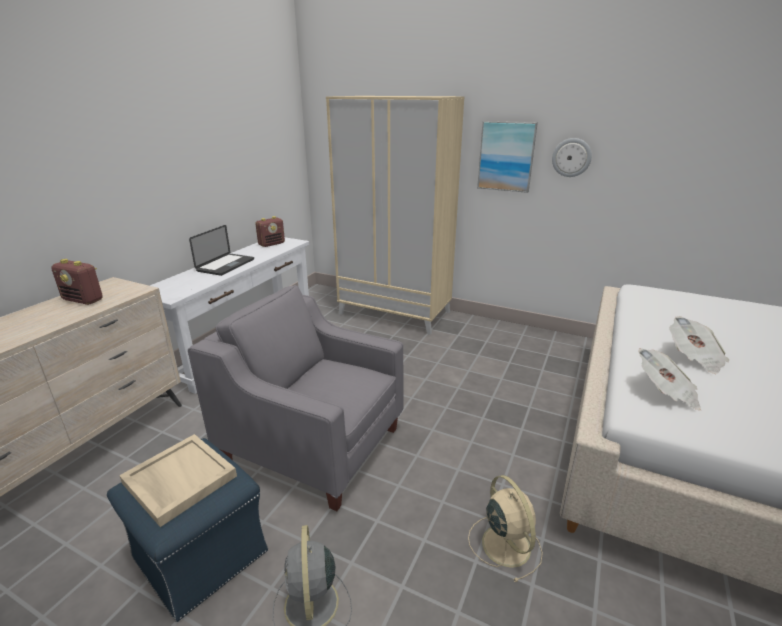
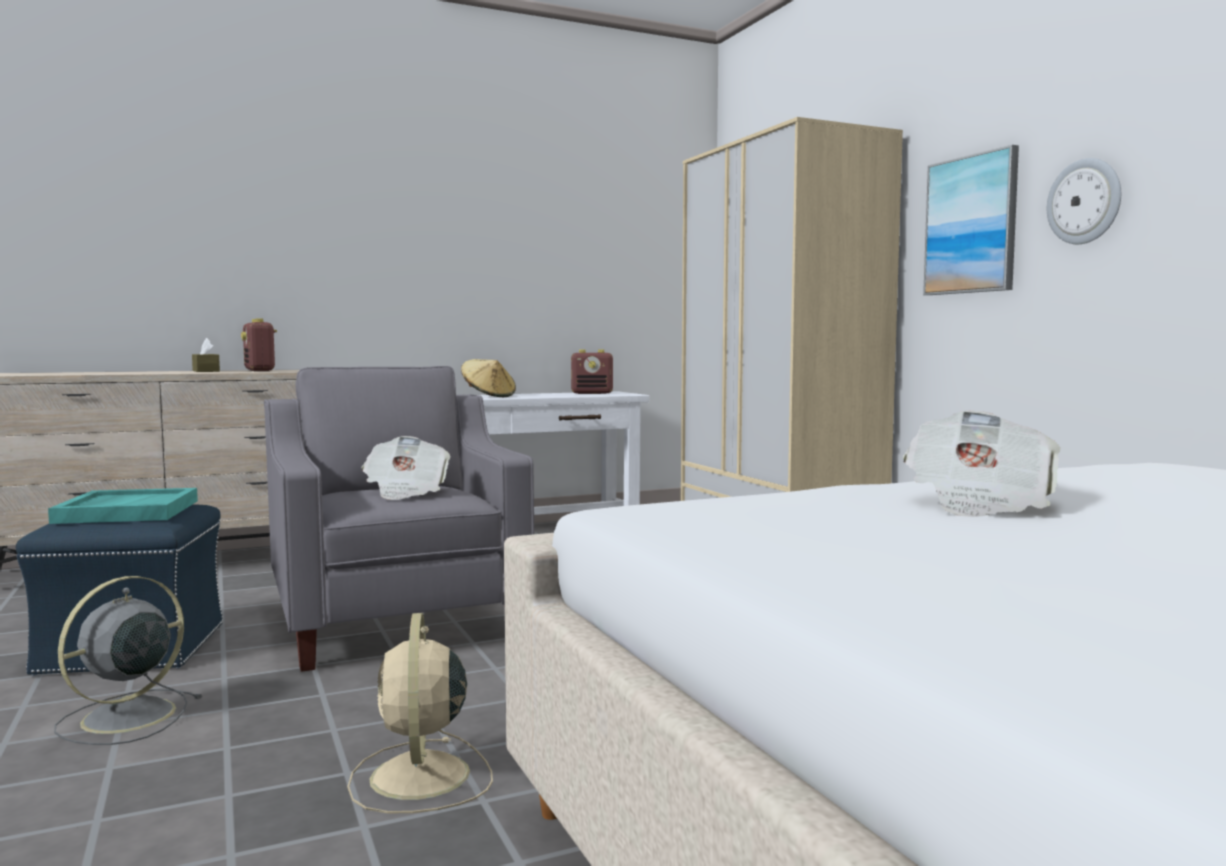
camera: 40 degrees right, 20 degrees down
beige tray [119,434,237,527] -> turquoise tray [48,488,198,524]
laptop [189,225,254,276] -> beige hat [461,359,516,397]
beige fan [468,475,543,582] -> beige fan turned 150 degrees clockwise [347,613,493,813]
newspaper [638,348,701,411] -> newspaper moved to [362,436,451,500]
none -> brown tissue box [192,338,220,372]

